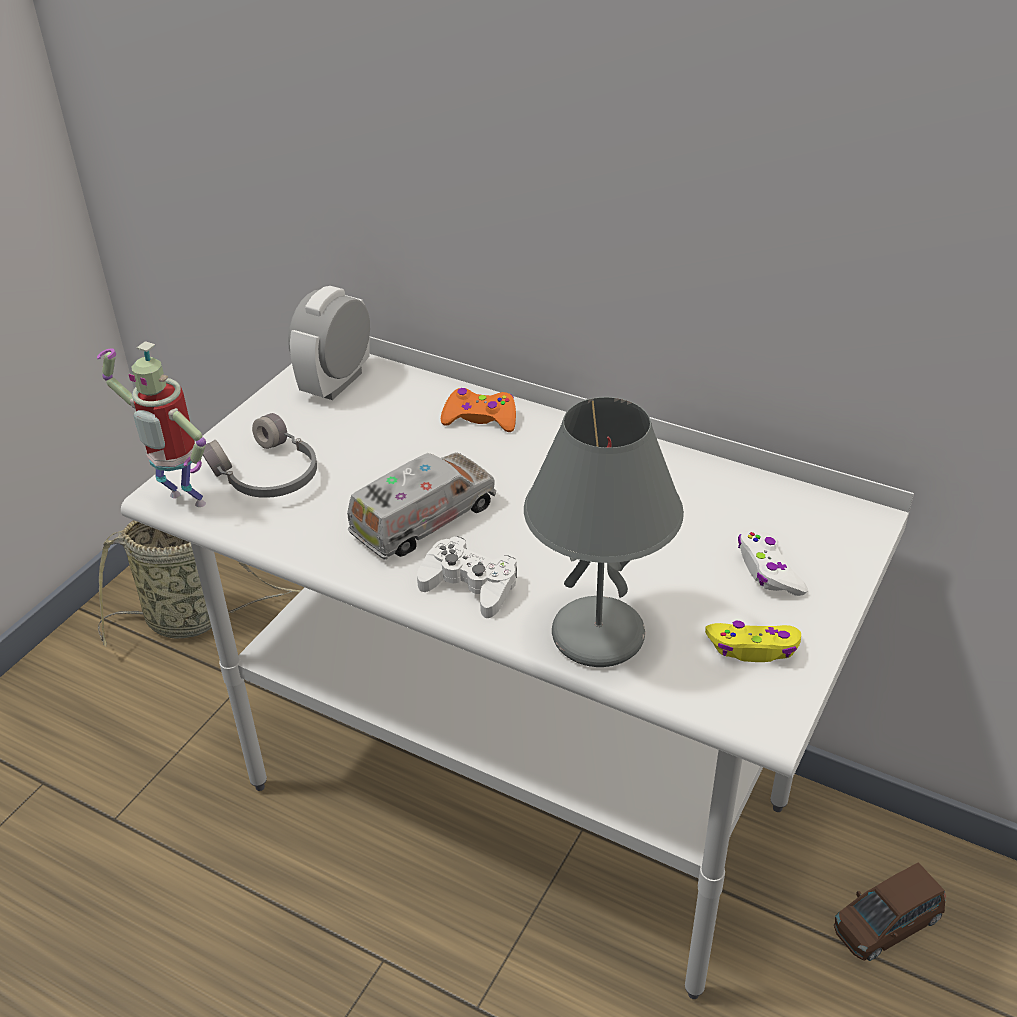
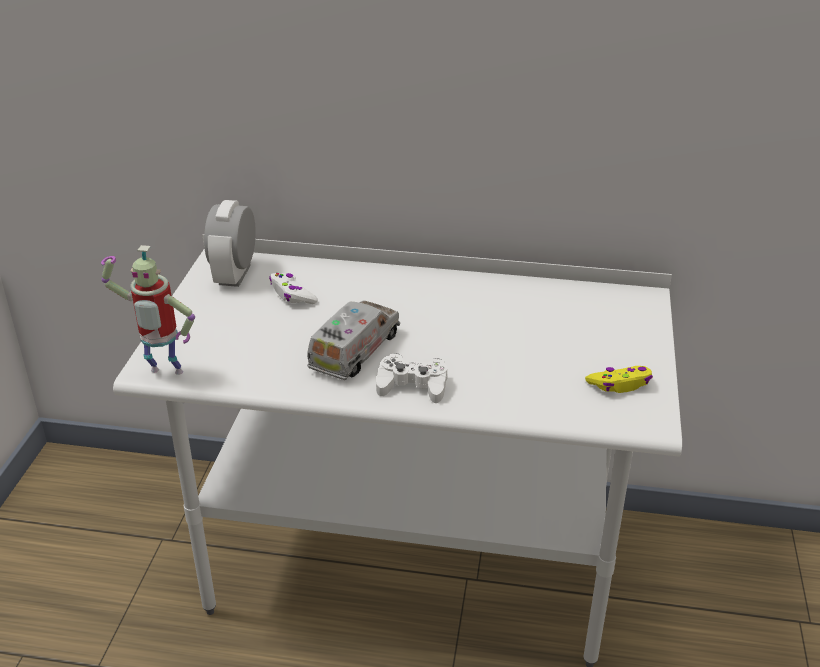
camera: 20 degrees left, 5 degrees down
basket [98,520,301,647] -> none
grey headphones [203,413,317,498] -> none
orange game controller [441,388,516,432] -> none
grey table lamp [524,397,684,667] -> none
white game controller [738,531,808,596] -> white game controller moved to [269,273,318,304]
brown toy car [834,862,946,961] -> none

